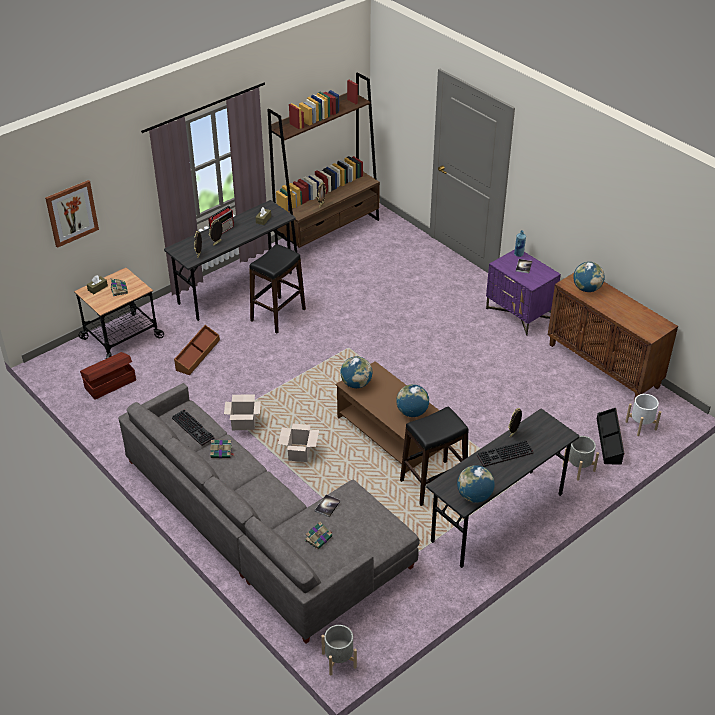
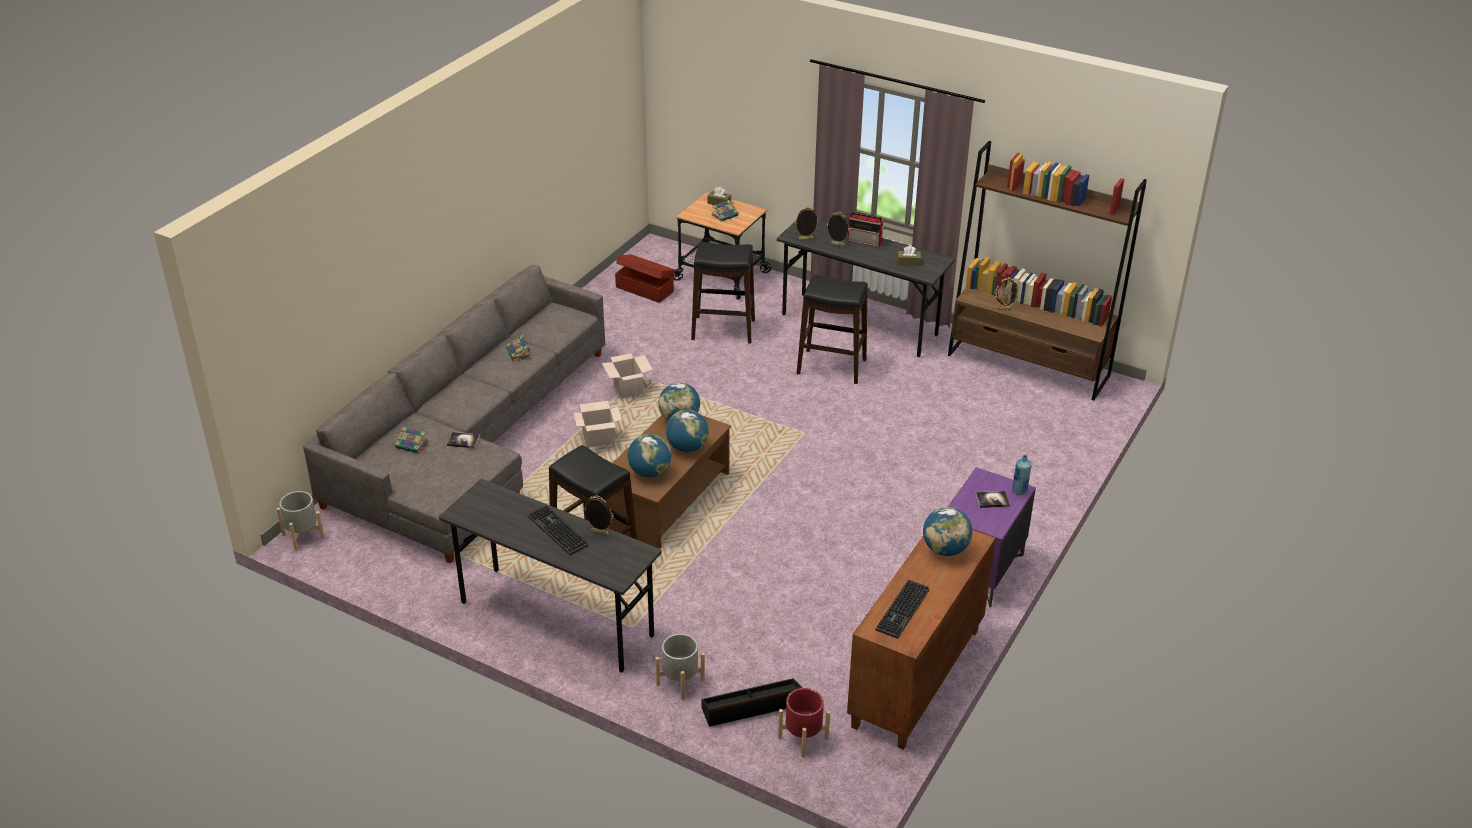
camera: 70 degrees right, 5 degrees down
picture [45,180,99,248] -> none
keyboard [172,410,215,446] -> keyboard moved to [876,579,929,639]
brown storage box [174,325,220,375] -> black stool [691,242,755,344]
globe [457,465,495,503] -> globe moved to [666,410,709,452]
white planter [625,394,661,436] -> red planter [778,688,830,758]

